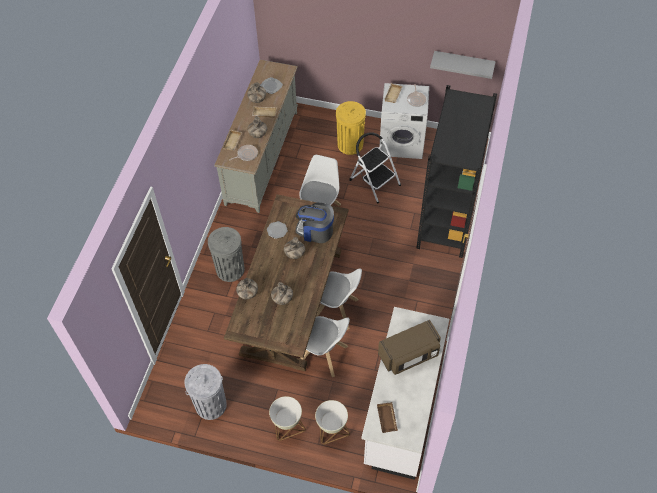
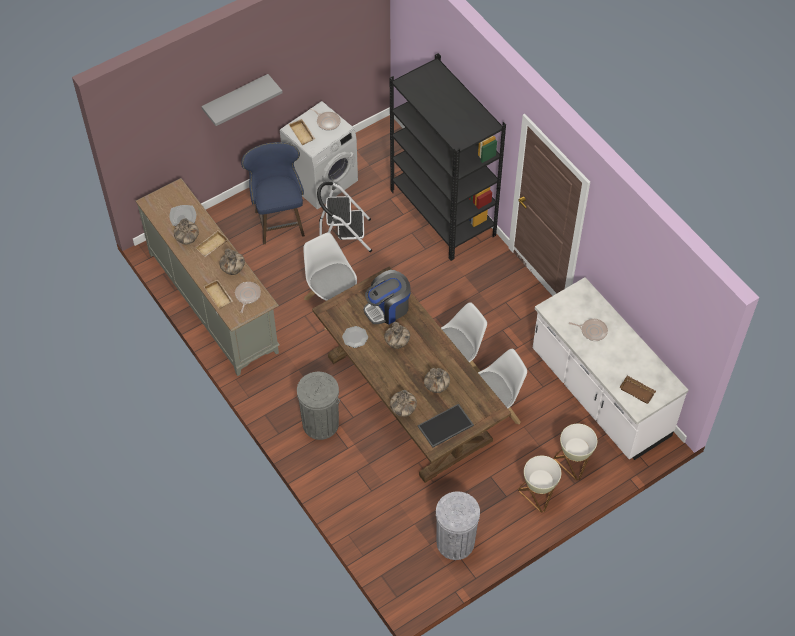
camera: 50 degrees left, 0 degrees up
yellow trash can [336,101,366,155] -> blue stool [241,142,305,245]
brown microwave [378,320,441,375] -> frying pan [569,319,608,341]
grey shelf [430,51,496,79] -> grey shelf moved to [201,74,283,126]
none -> tray [418,404,474,448]

